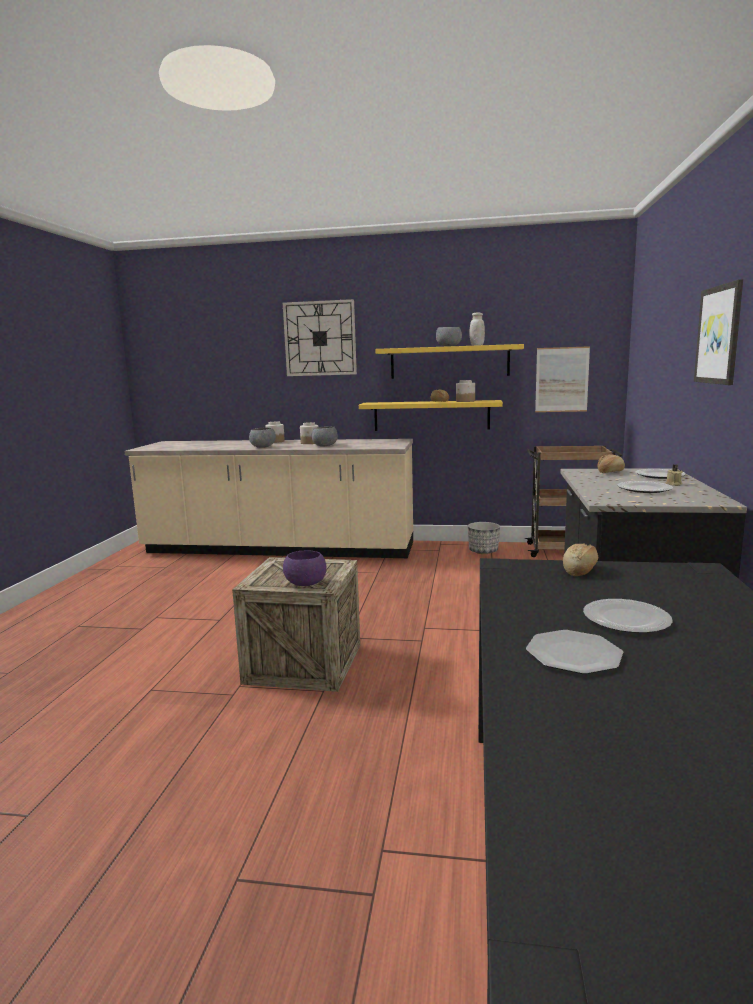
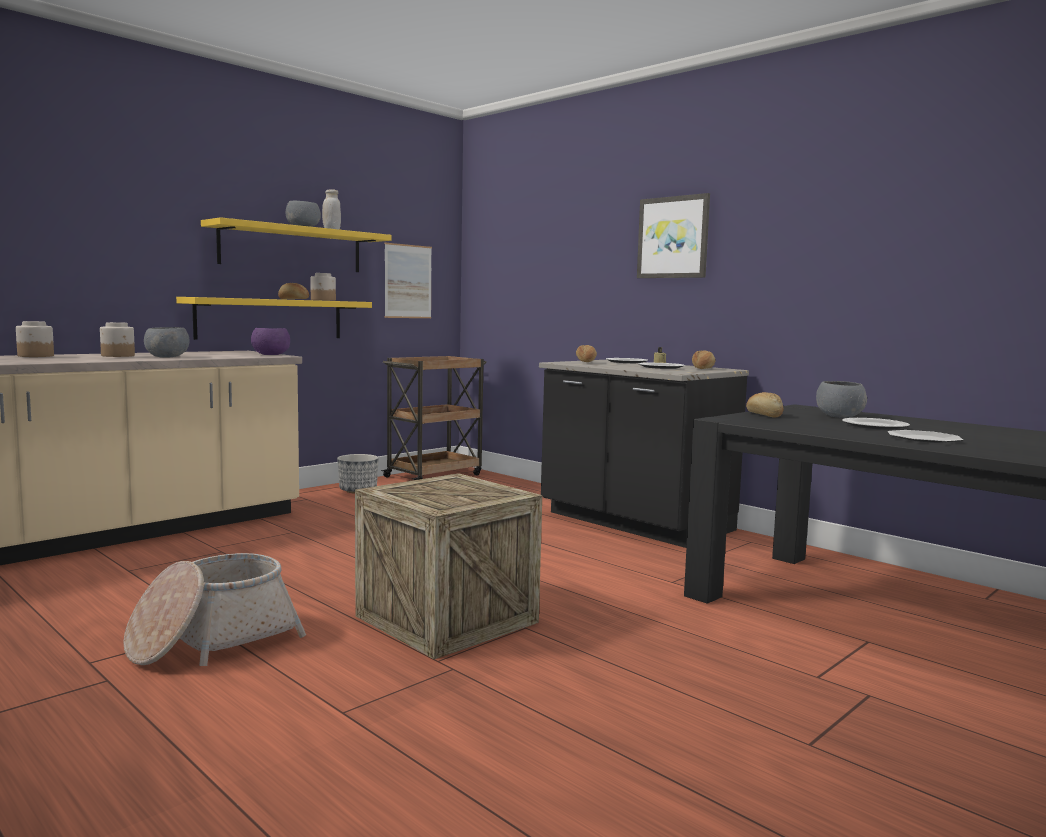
camera: 55 degrees left, 5 degrees down
grey bowl [249,427,276,448] -> grey bowl moved to [816,381,867,418]
wall clock [283,299,357,376] -> none
purple bowl [283,551,327,586] -> purple bowl moved to [251,328,290,355]
none -> basket [124,553,306,666]
none -> bread [692,351,715,369]

